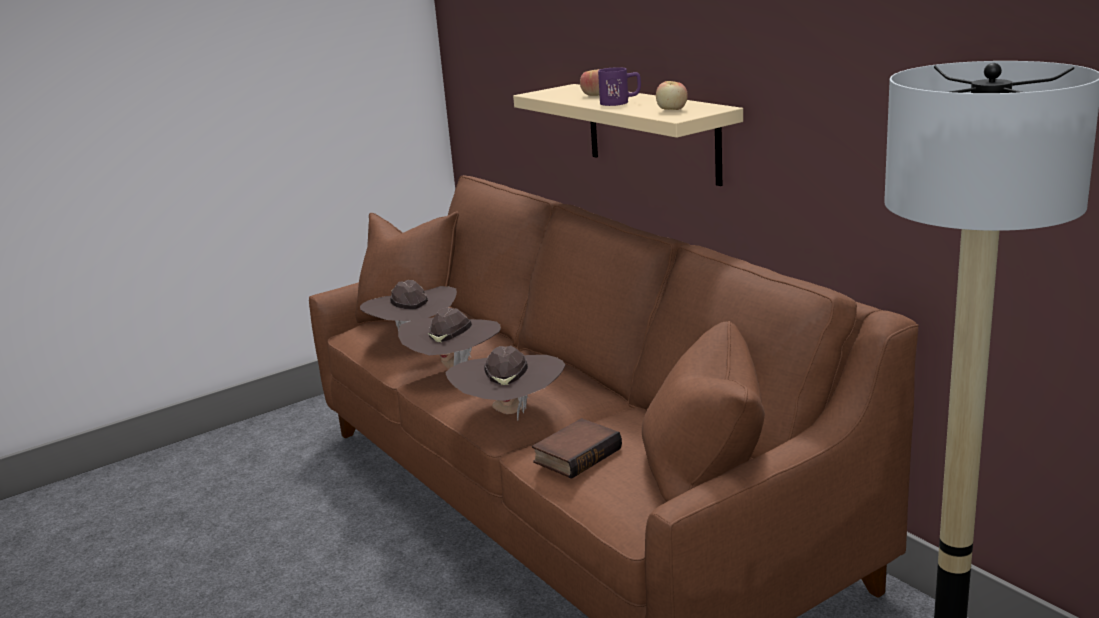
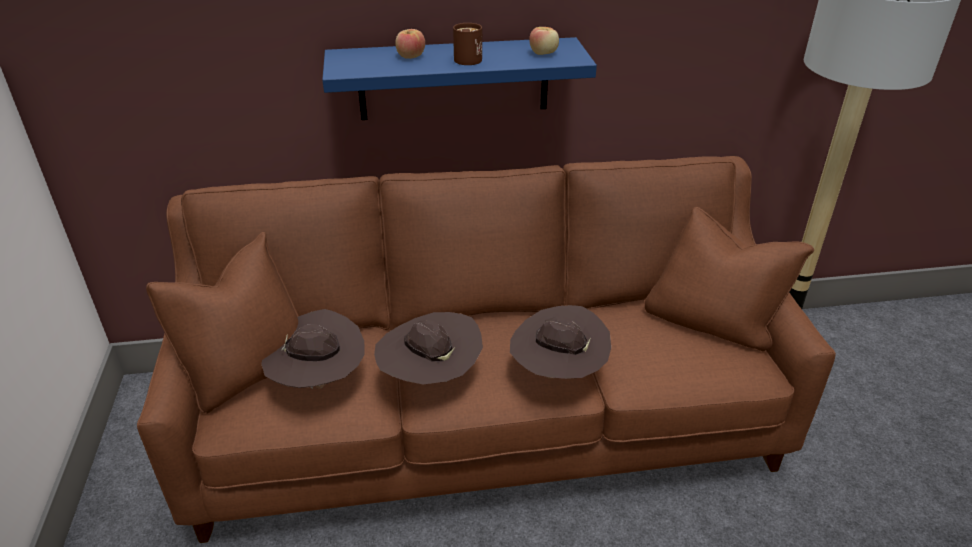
camera: 65 degrees left, 15 degrees up
beige shelf [513,84,743,186] -> blue shelf [322,37,597,120]
book [532,418,622,479] -> none
purple mug [598,67,641,106] -> brown mug [453,23,482,65]

